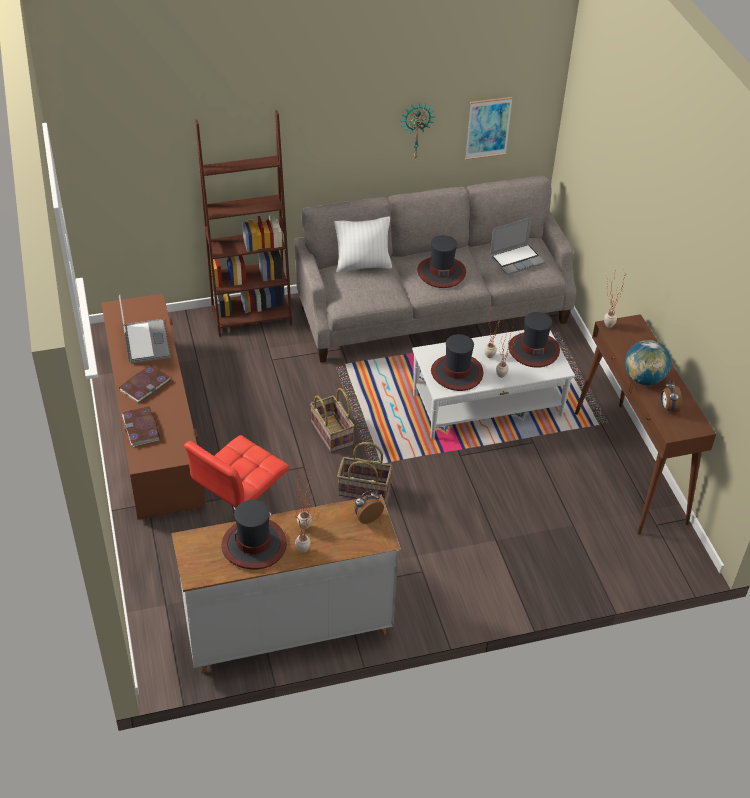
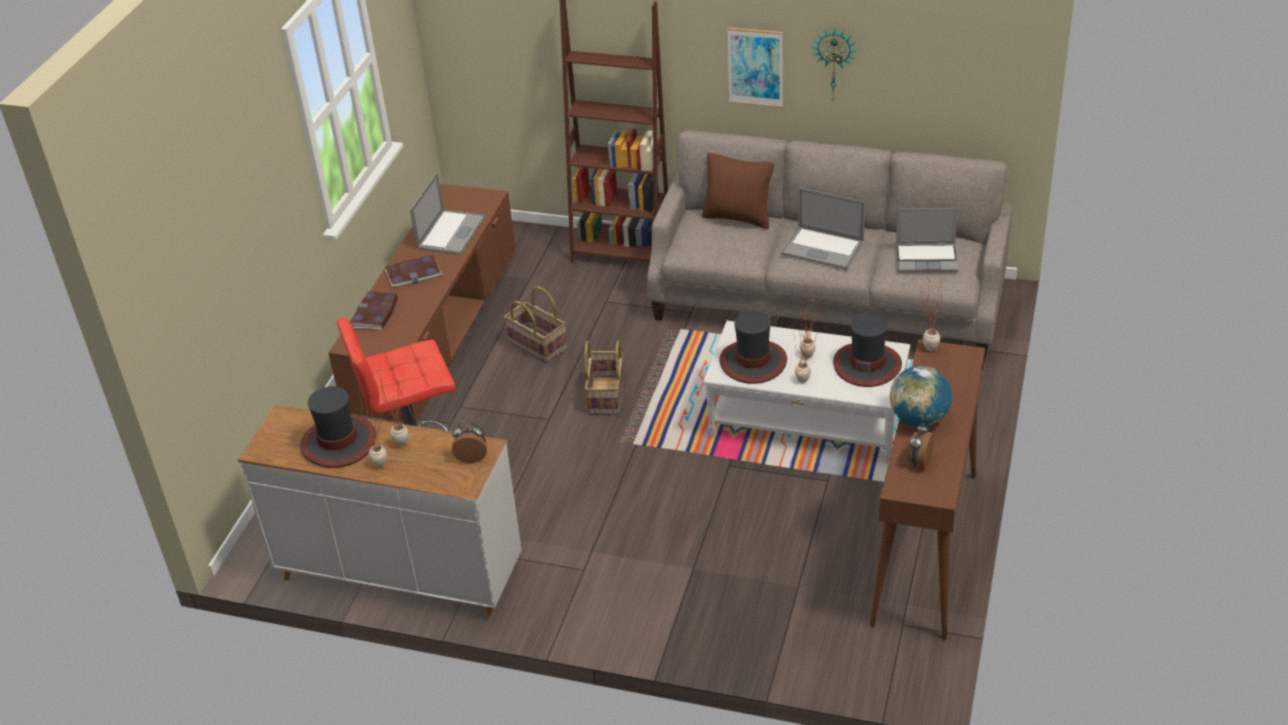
camera: 35 degrees right, 5 degrees down
white pillow [334,217,392,273] -> brown pillow [702,153,774,229]
basket [337,442,392,503] -> basket moved to [504,286,567,363]
hat [417,235,466,288] -> laptop [781,188,865,269]
picture [465,97,513,160] -> picture moved to [727,28,783,108]

